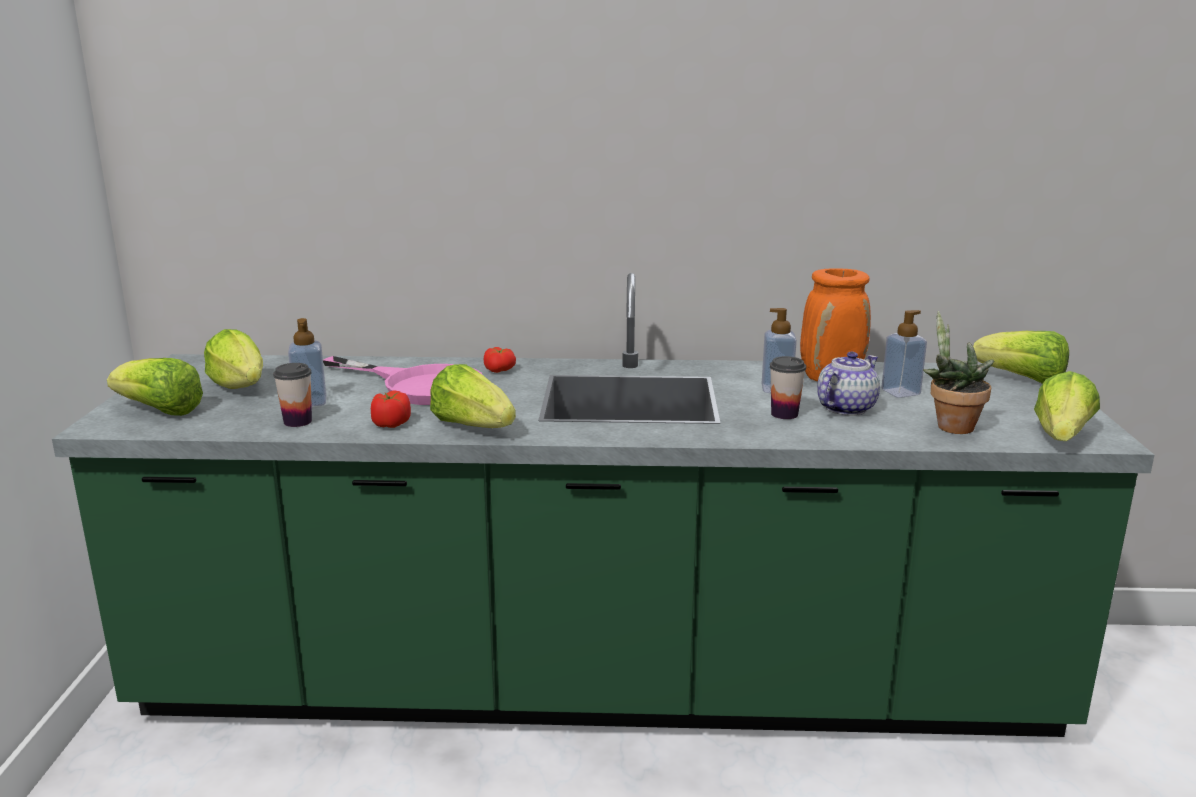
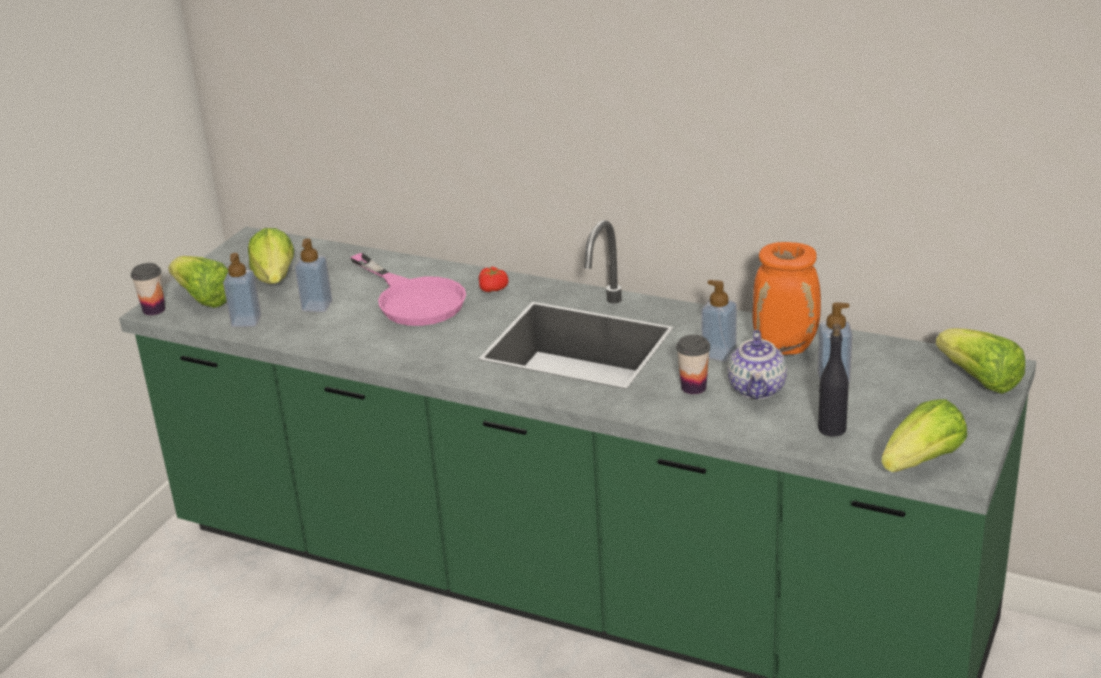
camera: 25 degrees right, 10 degrees up
cup [273,363,312,427] -> cup moved to [131,263,165,315]
tomato [371,390,411,428] -> none
lettuce [430,364,516,428] -> none
teapot [817,352,880,416] -> teapot turned 120 degrees clockwise [728,330,787,399]
potted plant [923,311,994,434] -> black bottle [818,324,849,437]
none -> soap dispenser [223,253,261,327]

